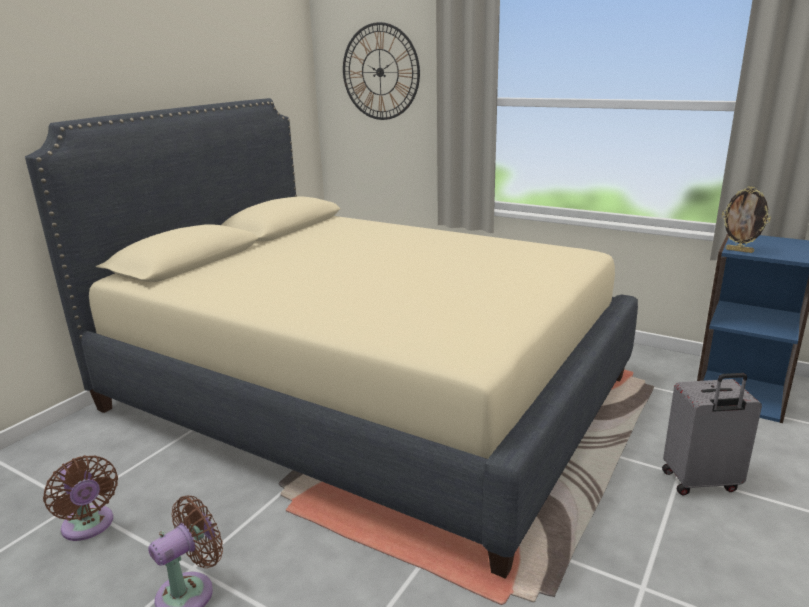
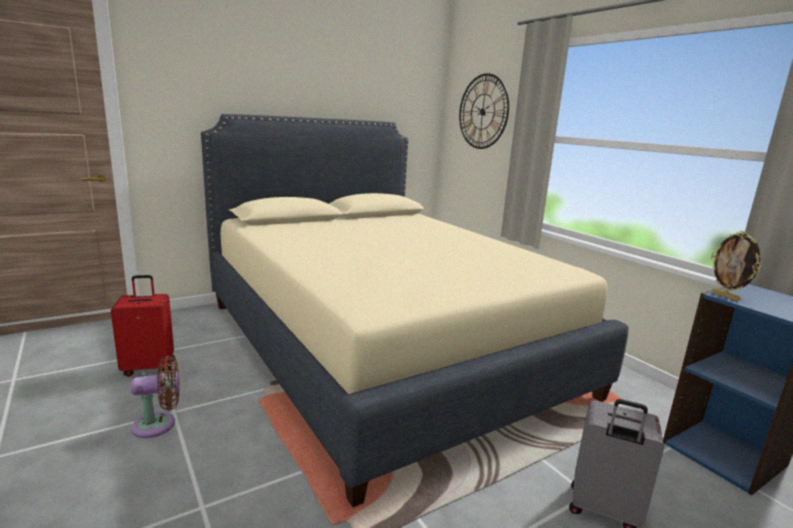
camera: 25 degrees right, 5 degrees down
brown fan [43,455,118,541] -> red suitcase [111,275,175,377]

